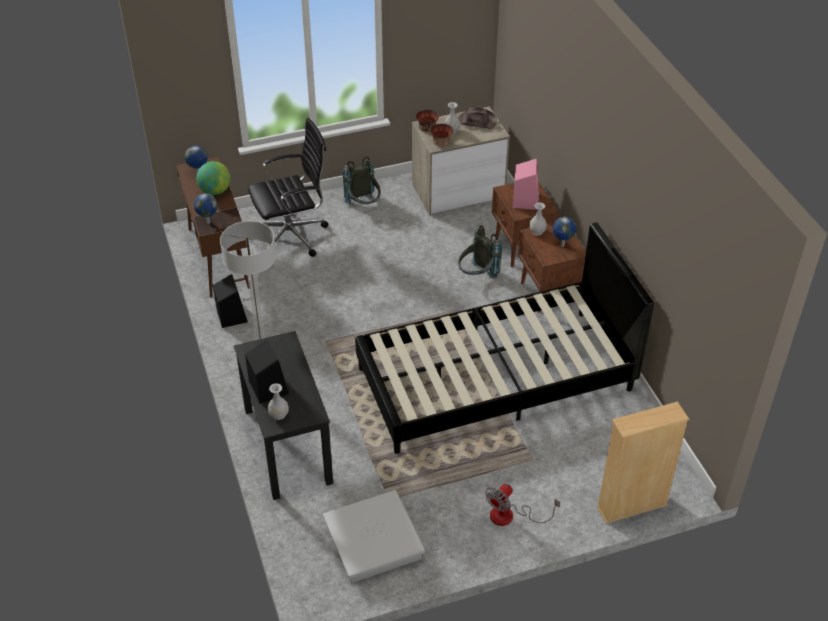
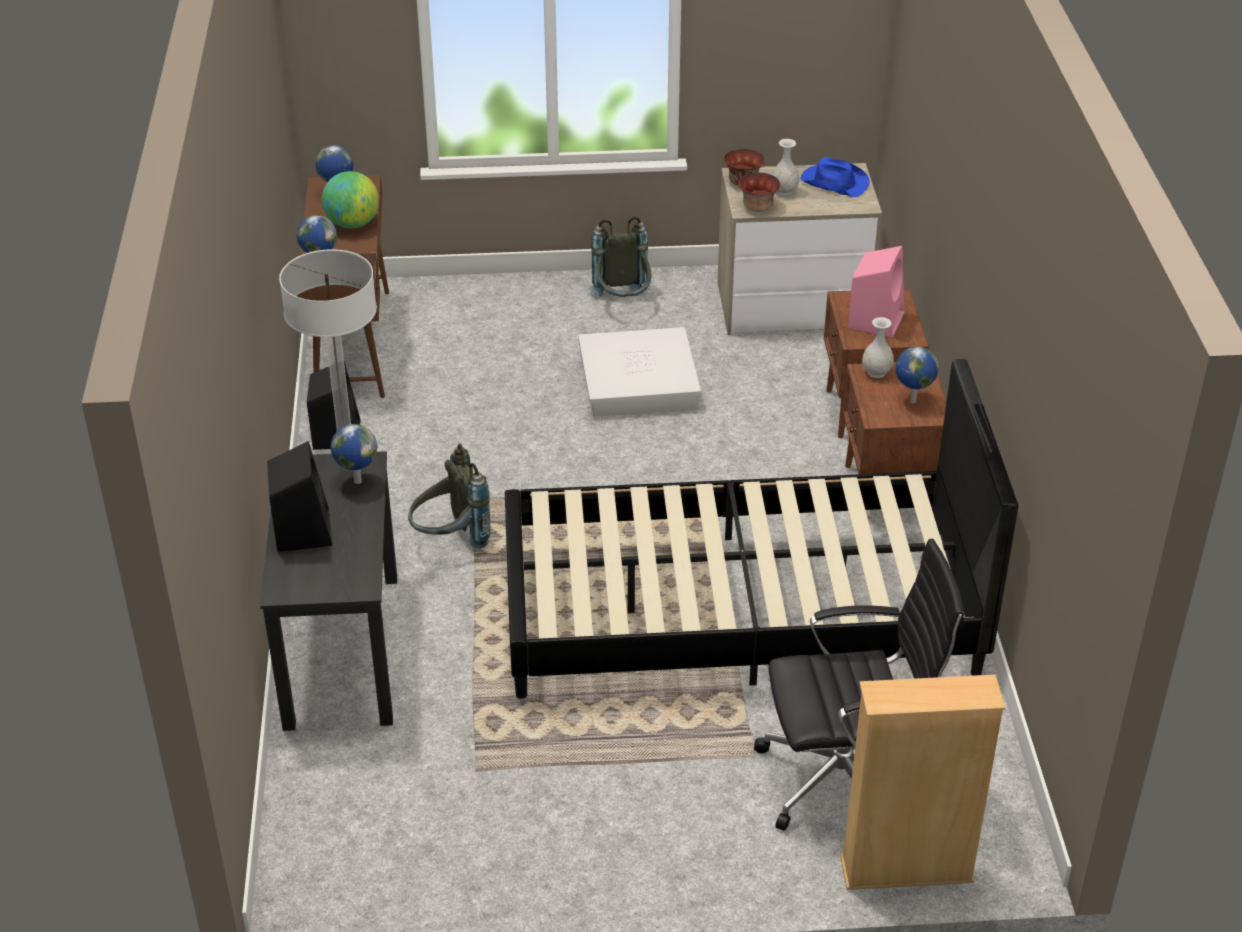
camera: 15 degrees right, 5 degrees down
black office chair [248,118,329,257] -> black office chair moved to [754,539,964,831]
white vase [268,383,289,420] -> none
white storage box [323,490,425,583] -> white storage box moved to [578,327,701,417]
brown hat [458,108,497,129] -> blue hat [801,157,870,197]
grey backpack [458,225,502,278] -> grey backpack moved to [408,443,491,549]
fan [485,484,560,526] -> none
none -> globe [331,424,377,484]

